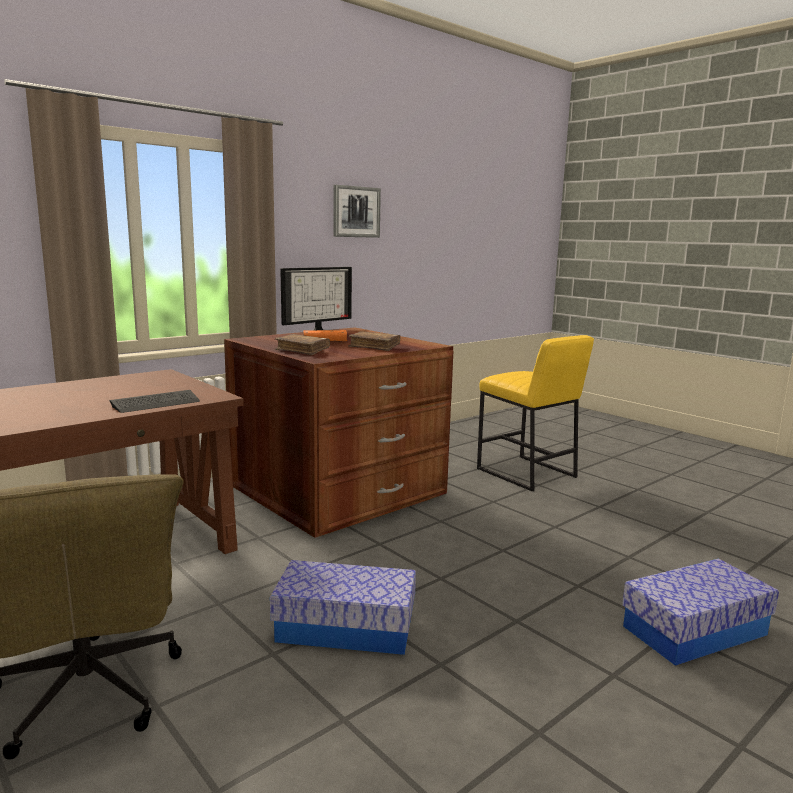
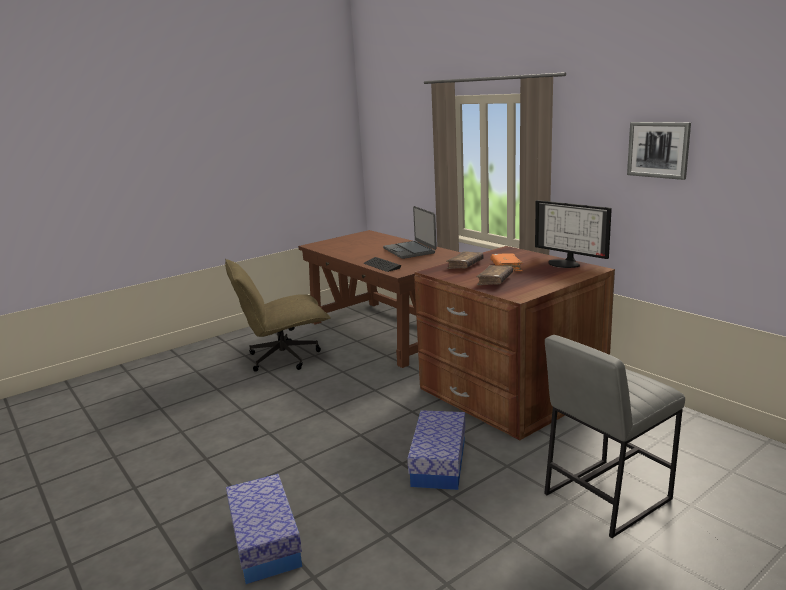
camera: 95 degrees right, 5 degrees up
storage box [270,560,416,655] -> storage box moved to [407,410,466,490]
yellow chair [477,335,594,491] -> grey chair [545,335,685,538]
none -> laptop [383,206,437,259]

